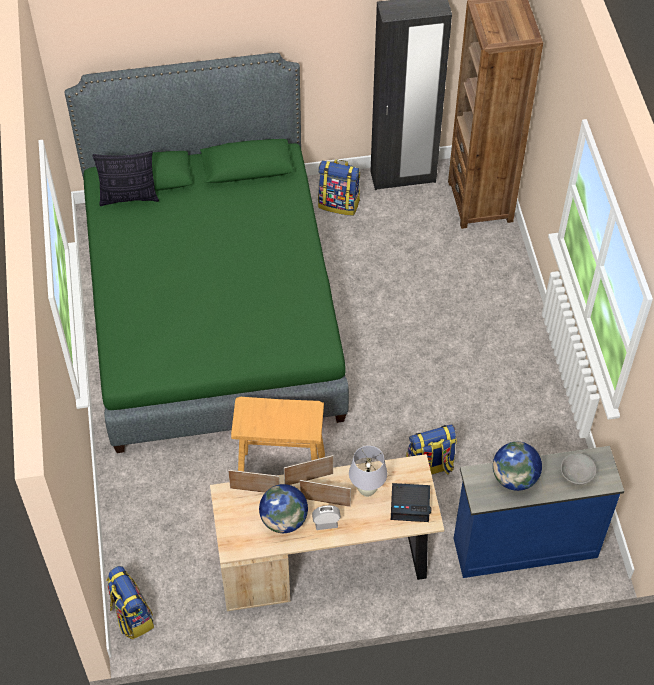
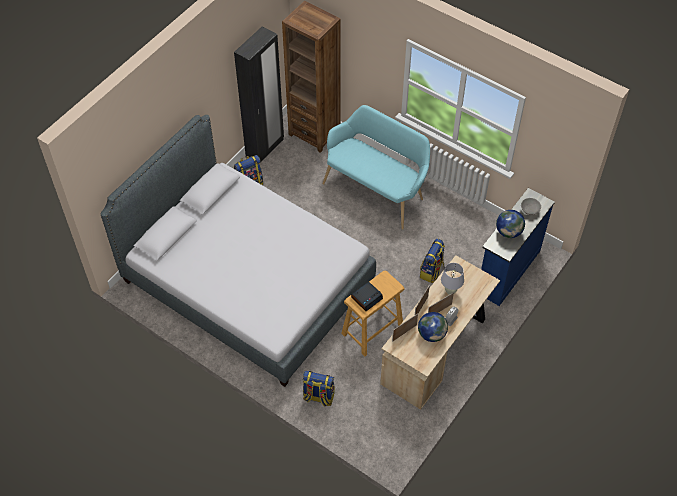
camera: 45 degrees left, 0 degrees up
green bed [65,53,349,453] -> grey bed [101,115,376,387]
pillow [92,151,159,206] -> none
backpack [107,566,154,639] -> backpack moved to [303,371,335,407]
alarm clock [391,483,431,522] -> alarm clock moved to [351,282,383,311]
none -> turquoise bench [323,105,430,229]

